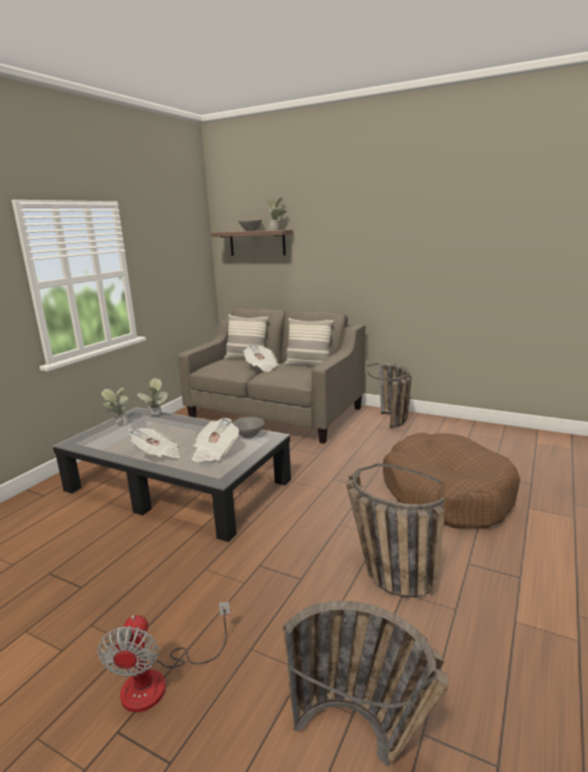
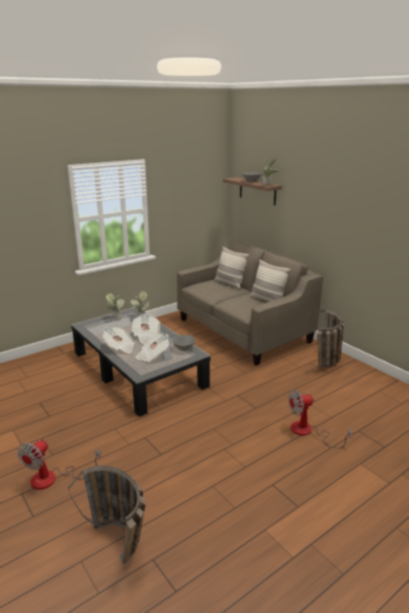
camera: 25 degrees right, 5 degrees up
newspaper [243,345,279,372] -> newspaper moved to [131,314,160,344]
basket [346,464,445,597] -> none
brown dog bed [383,433,520,528] -> fan [288,389,353,448]

